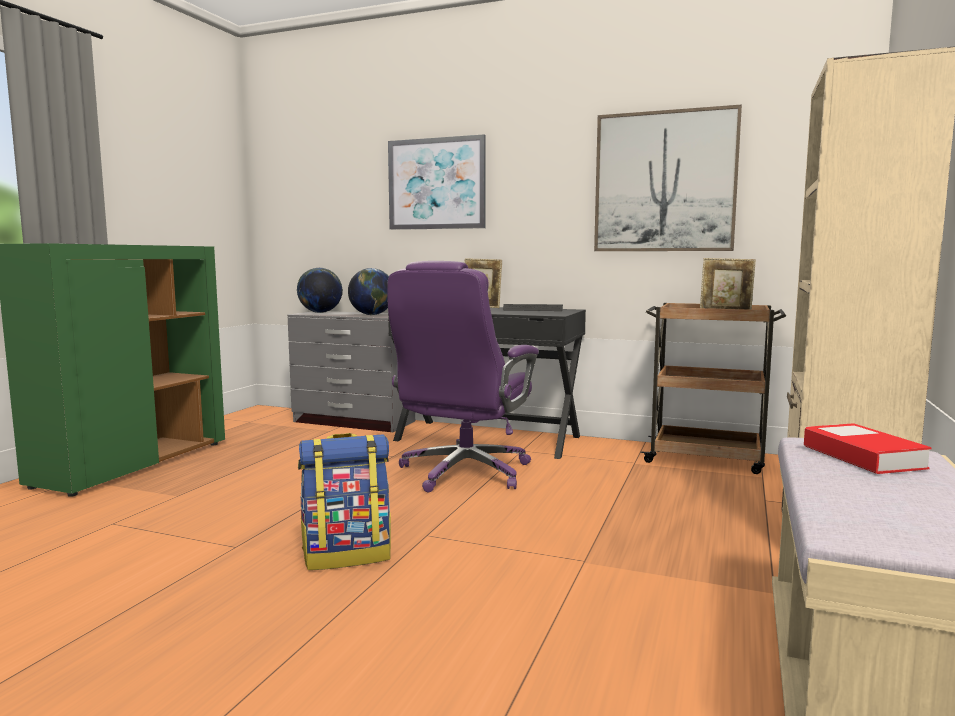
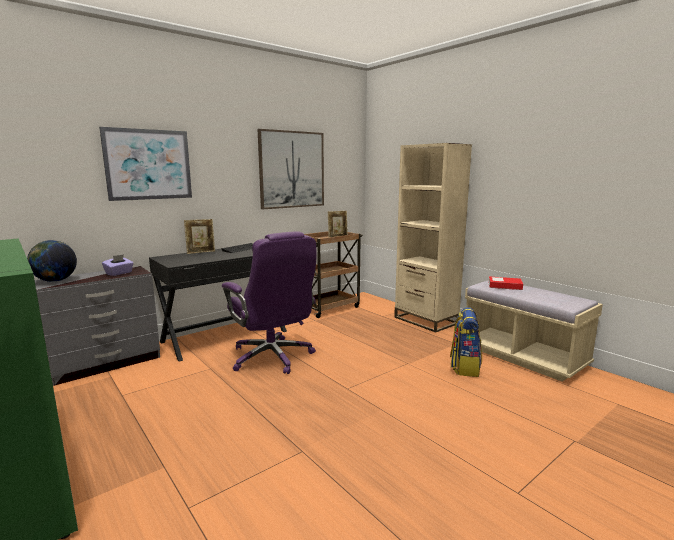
camera: 60 degrees left, 5 degrees up
backpack [298,433,391,570] -> backpack moved to [450,307,482,377]
globe [348,268,389,315] -> purple tissue box [102,254,134,276]

